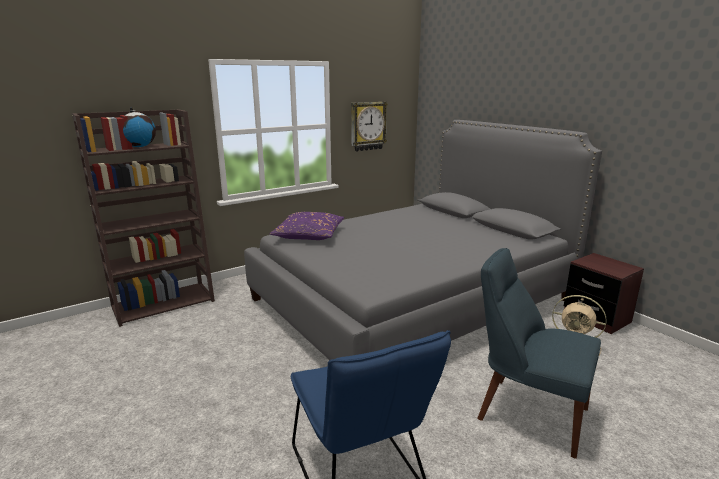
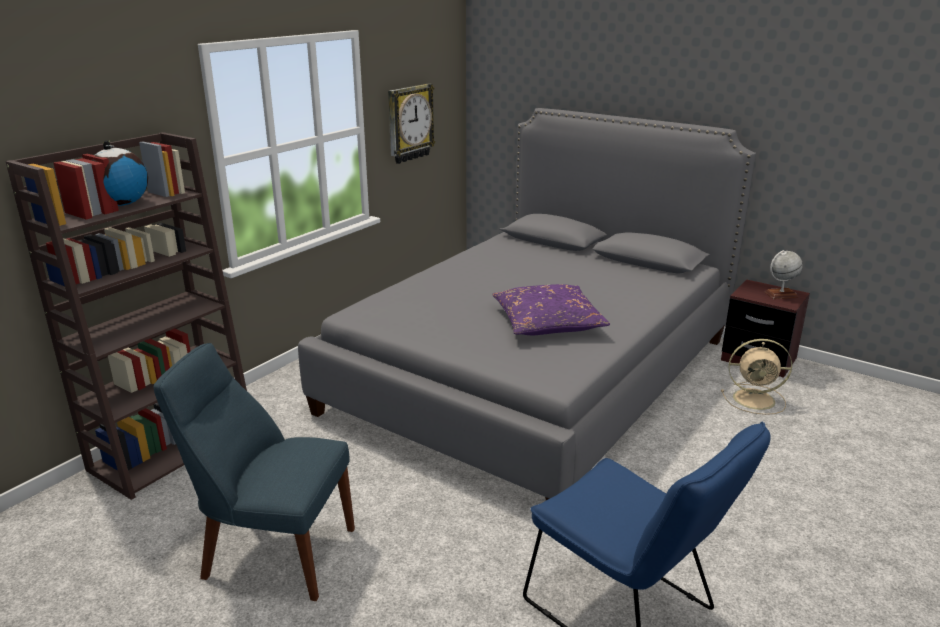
camera: 20 degrees left, 5 degrees up
purple pillow [270,212,344,240] -> purple pillow moved to [492,284,610,335]
blue chair [477,248,601,459] -> blue chair moved to [154,343,355,601]
none -> globe [765,250,803,299]

